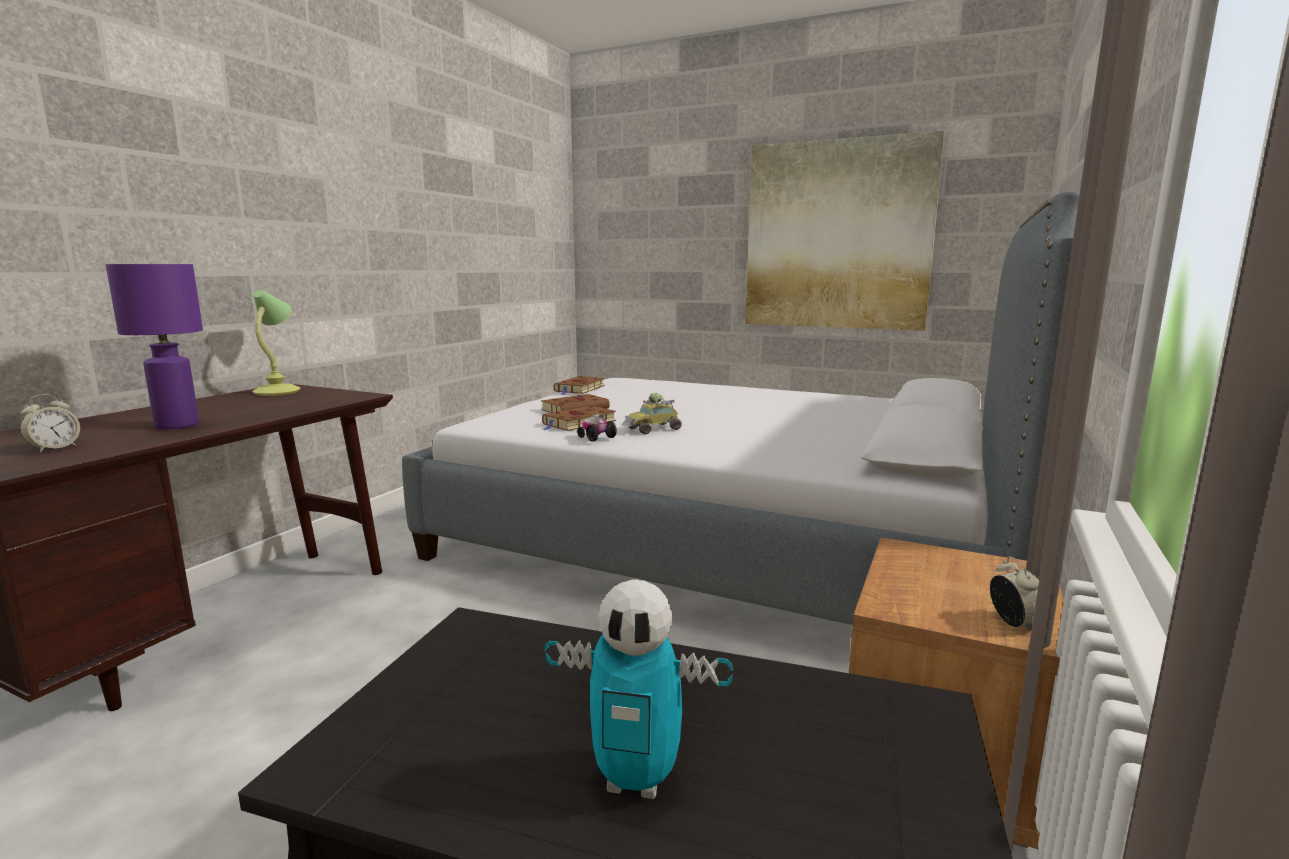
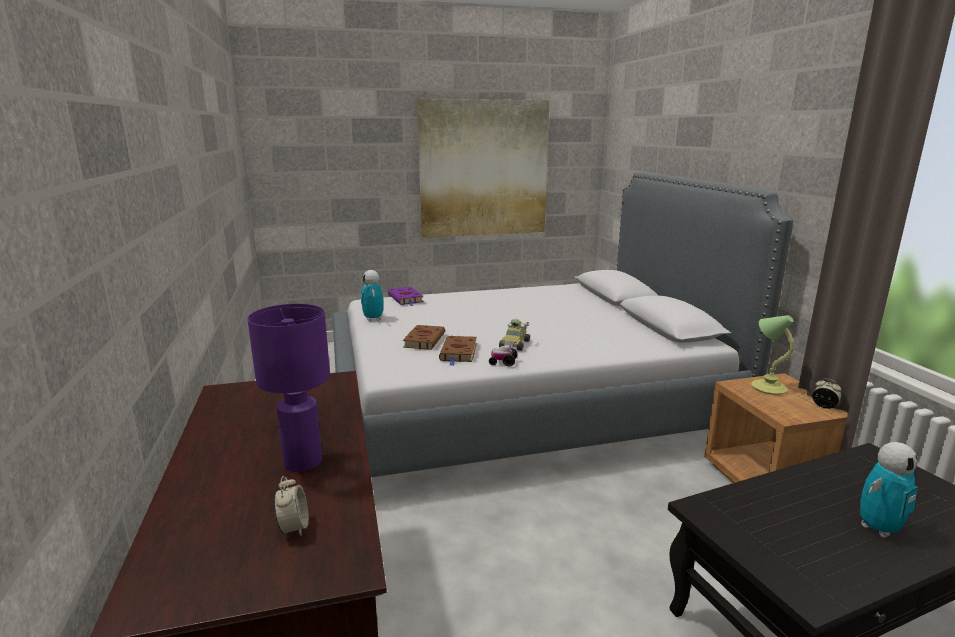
camera: 40 degrees left, 5 degrees up
table lamp [253,290,300,396] -> table lamp moved to [751,315,794,395]
brown book [553,376,605,395] -> toy robot [361,270,383,321]
none -> purple book [388,287,424,306]

